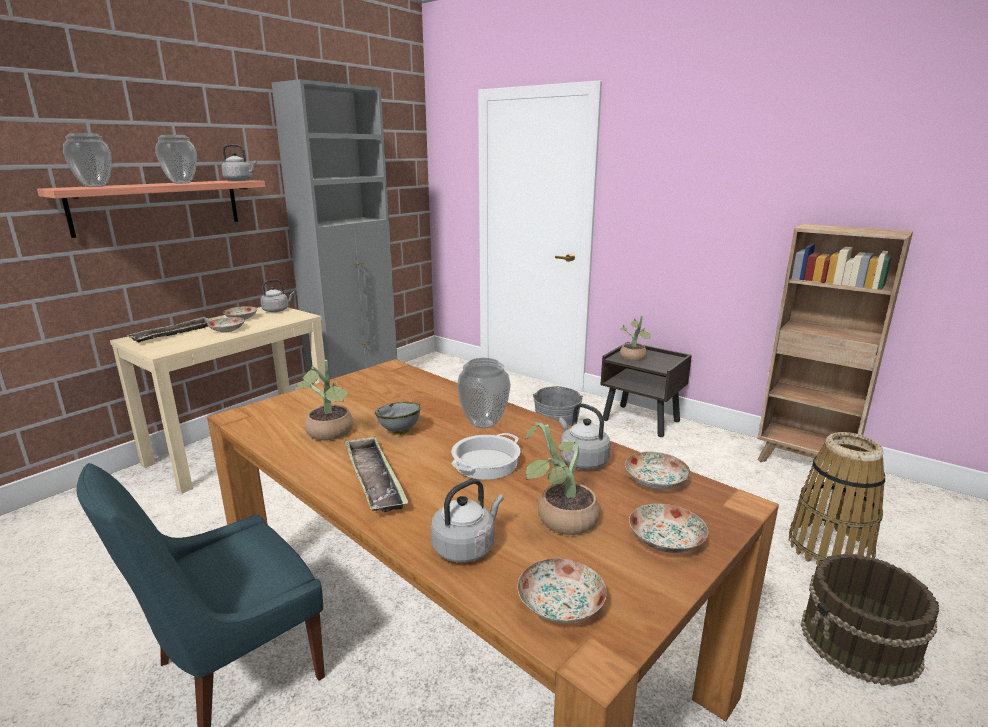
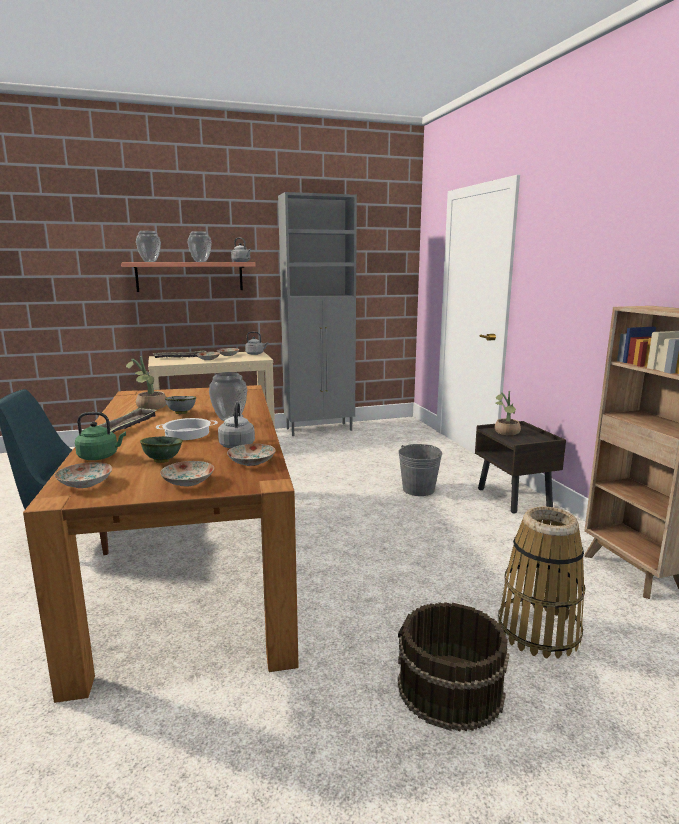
camera: 35 degrees right, 5 degrees down
grey kettle [431,479,504,563] -> green kettle [75,412,126,460]
potted plant [525,422,600,535] -> green bowl [140,436,183,463]

